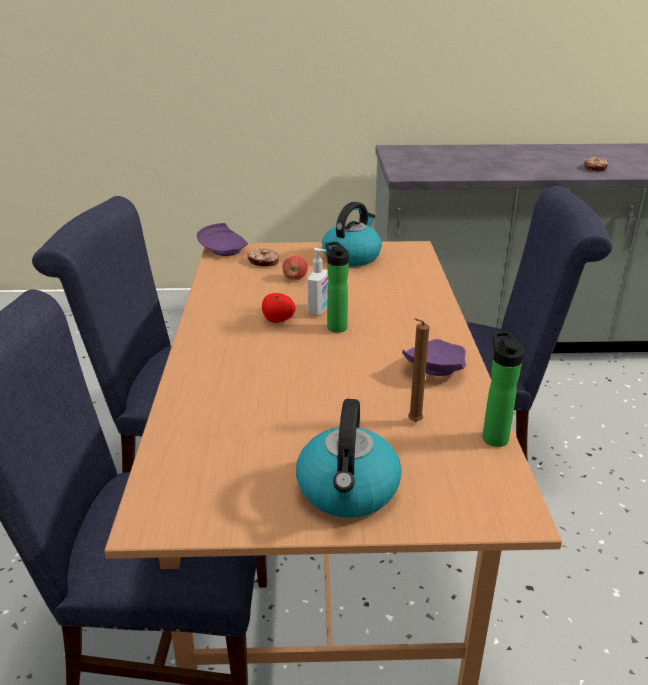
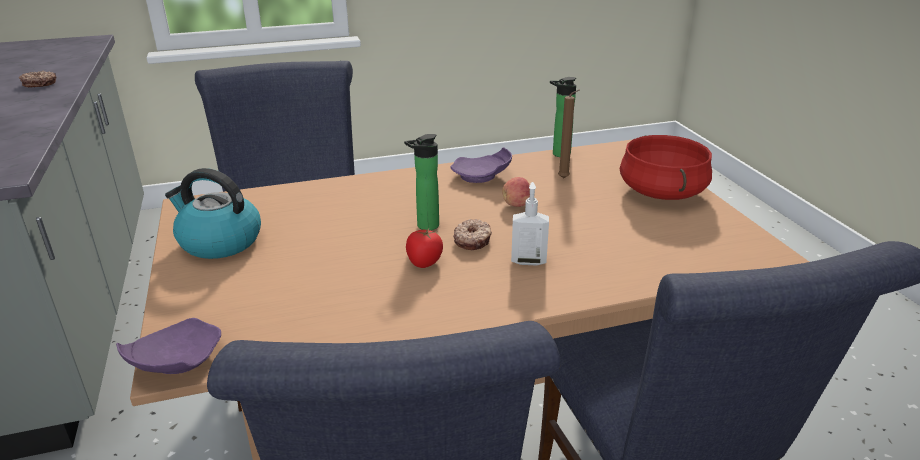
camera: 105 degrees left, 0 degrees up
donut [247,248,279,266] -> donut moved to [453,219,492,250]
apple [282,256,308,280] -> apple moved to [502,177,530,207]
kettle [296,399,402,517] -> red cooking pot [620,135,712,200]
soap dispenser [307,248,328,316] -> soap dispenser moved to [511,182,549,266]

